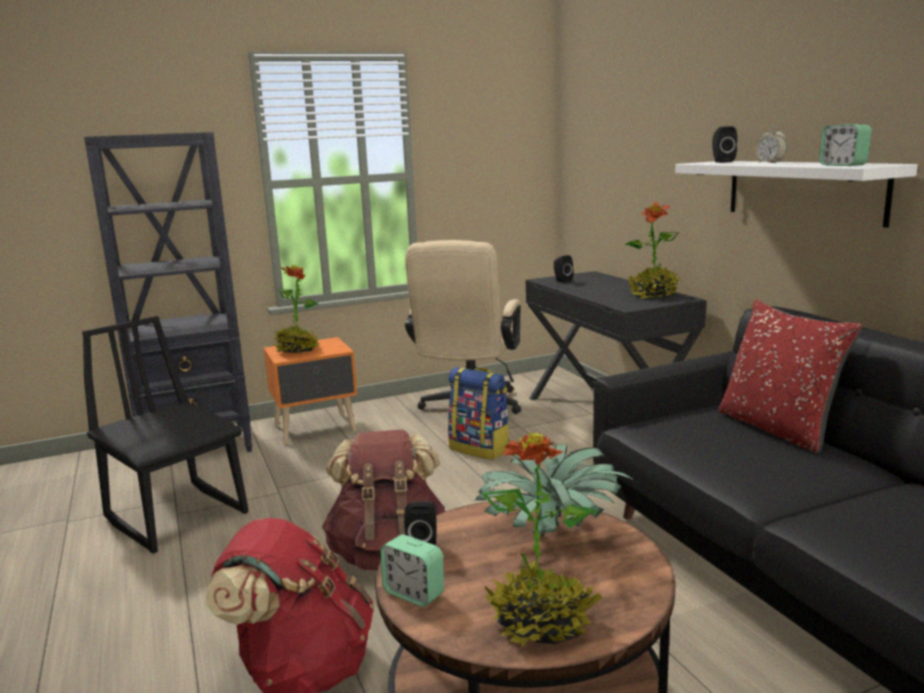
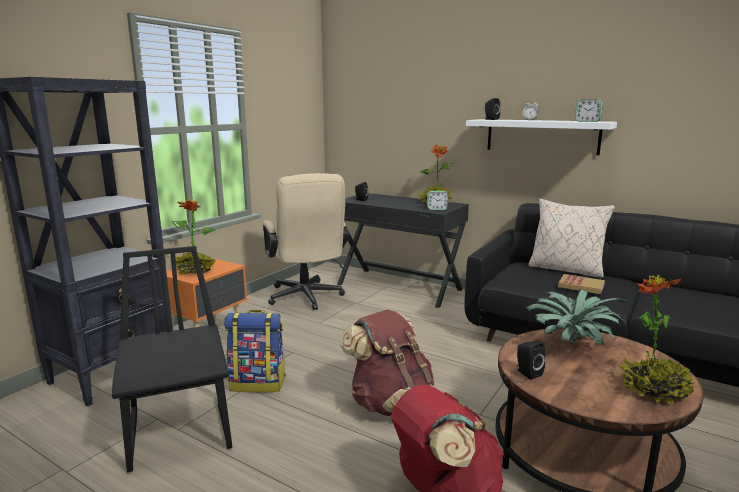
camera: 35 degrees left, 0 degrees up
black chair [82,316,248,554] -> black chair turned 60 degrees clockwise [112,246,232,472]
alarm clock [381,535,444,607] -> alarm clock moved to [427,191,448,210]
backpack [448,367,510,460] -> backpack moved to [224,310,286,393]
red pillow [719,300,862,454] -> beige pillow [528,199,615,278]
none -> book [558,274,605,294]

